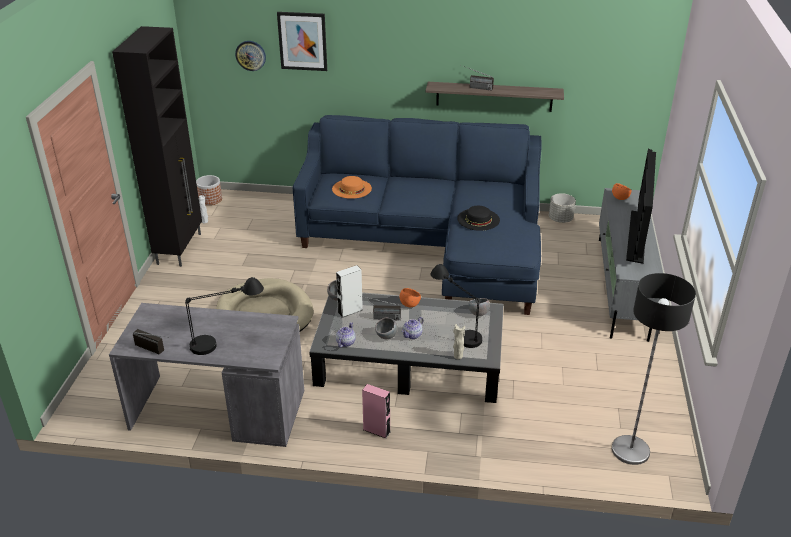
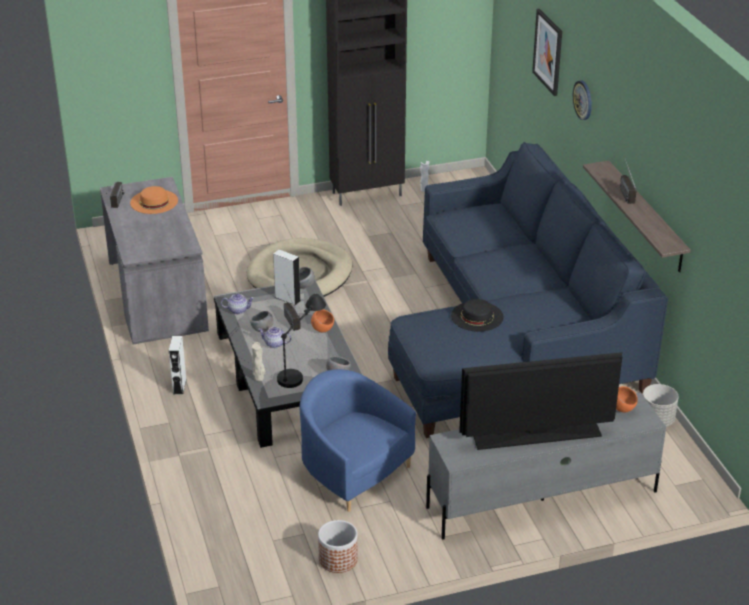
camera: 65 degrees right, 0 degrees up
black table lamp [185,277,264,355] -> none
planter [196,175,222,205] -> planter moved to [318,520,358,573]
wall clock [235,41,266,71] -> wall clock moved to [573,81,592,120]
orange hat [332,176,372,199] -> orange hat moved to [130,186,178,214]
pink speaker [362,384,390,438] -> white speaker [169,336,186,395]
floor lamp [612,273,696,465] -> none
none -> blue armchair [300,369,416,512]

